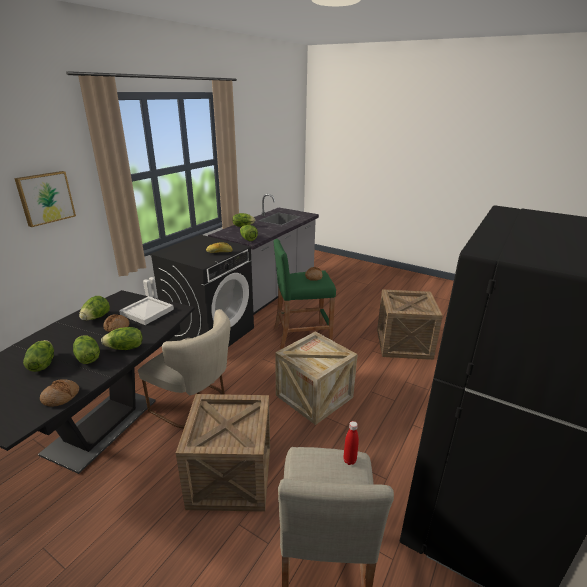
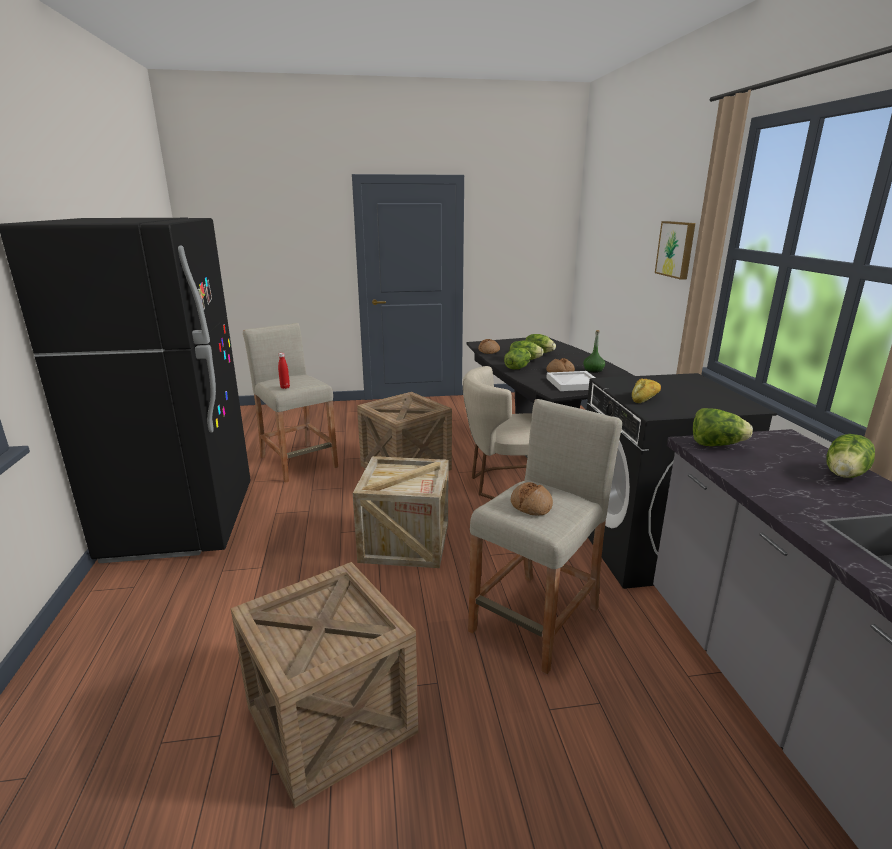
camera: 140 degrees right, 5 degrees down
lettuce [79,296,110,320] -> green bottle [583,330,605,373]
green stool [274,239,336,349] -> beige stool [468,399,622,674]

